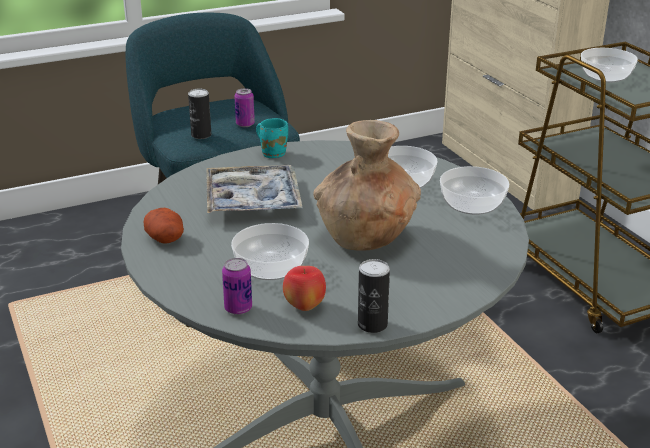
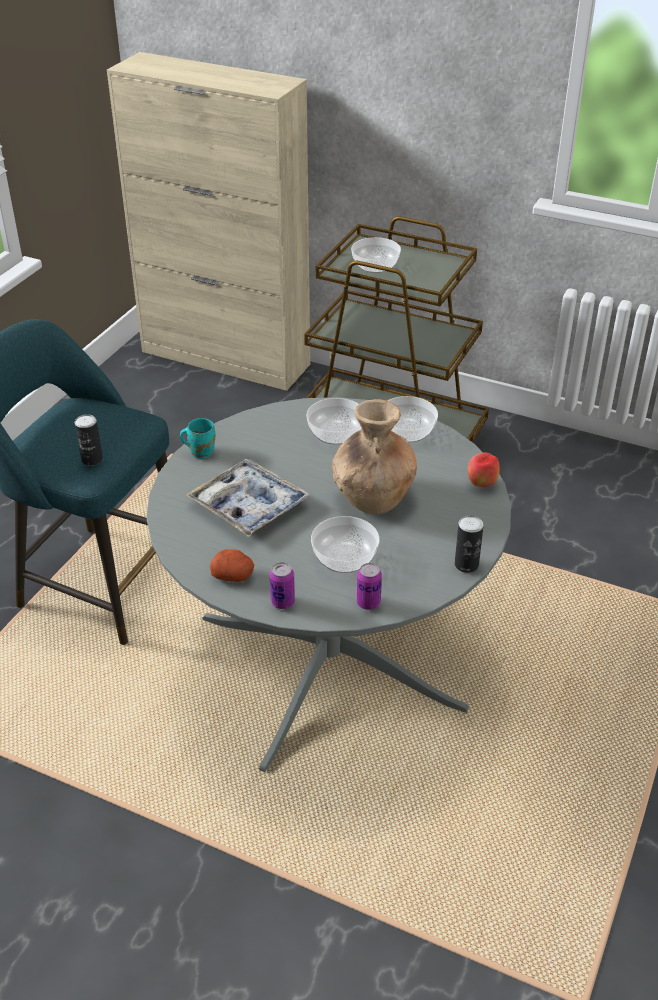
camera: 40 degrees left, 10 degrees up
can [234,88,255,127] -> can moved to [270,562,295,609]
apple [283,266,326,311] -> apple moved to [468,452,500,487]

